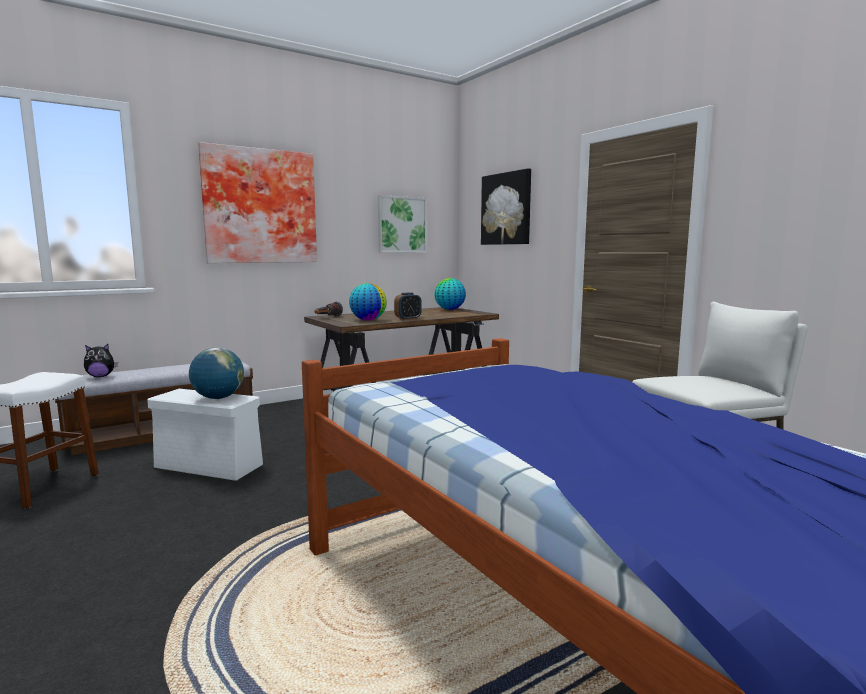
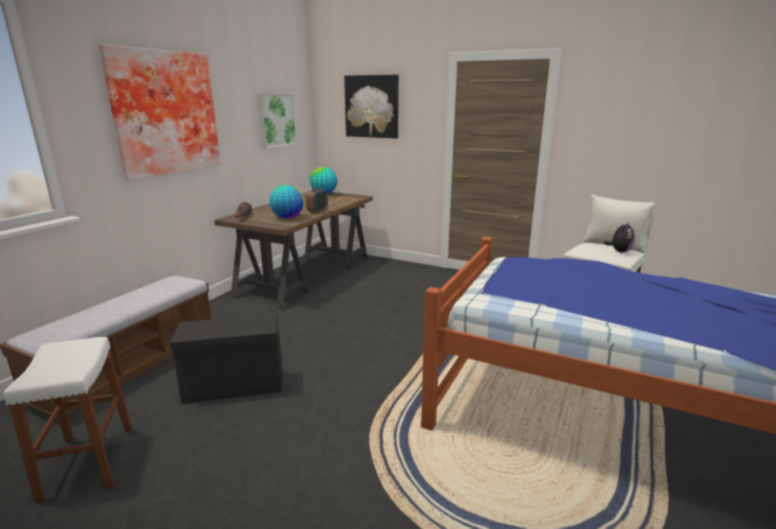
camera: 30 degrees left, 10 degrees up
plush toy [84,344,118,377] -> plush toy moved to [604,221,635,252]
white storage box [147,389,263,481] -> black storage box [170,314,283,404]
globe [189,347,244,399] -> none

